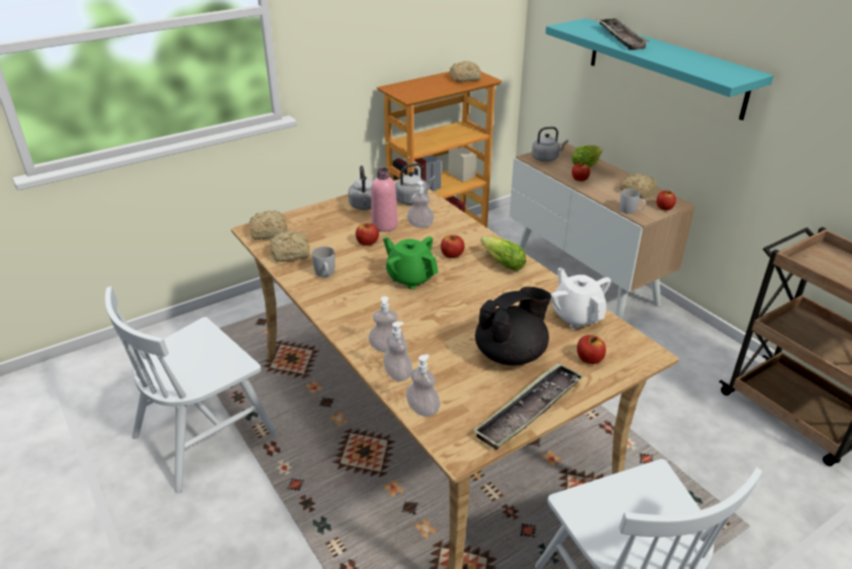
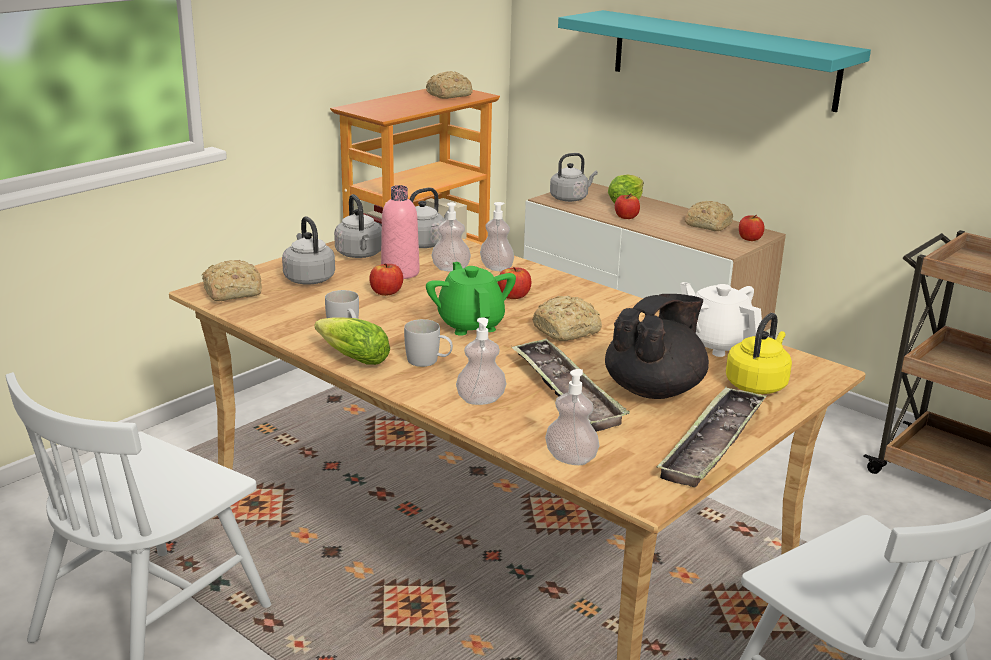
camera: 15 degrees left, 10 degrees down
bread [270,231,310,262] -> bread moved to [532,296,602,341]
green teapot [383,236,438,289] -> green teapot turned 45 degrees clockwise [426,262,516,336]
soap dispenser [383,322,412,382] -> soap dispenser moved to [480,202,514,271]
lettuce [481,236,526,271] -> lettuce moved to [314,317,390,365]
apple [577,335,606,364] -> yellow kettle [726,313,792,394]
tray [597,18,650,50] -> tray moved to [511,339,630,432]
white mug [620,189,646,214] -> white mug moved to [404,319,453,367]
none -> grey kettle [282,216,335,285]

